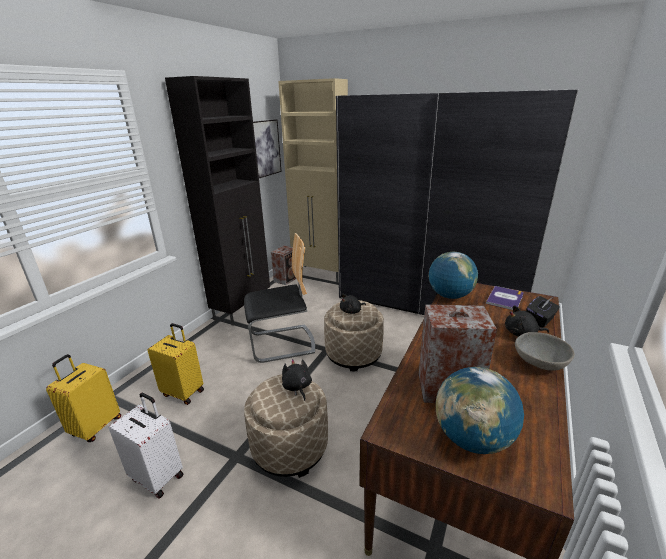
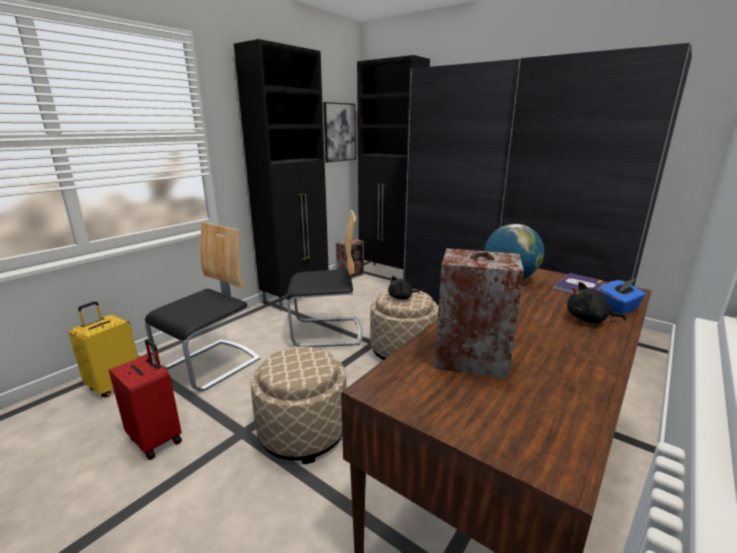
camera: 10 degrees right, 5 degrees down
white suitcase [108,393,184,499] -> red suitcase [109,339,182,460]
yellow suitcase [147,323,204,405] -> chair [145,222,260,392]
beige cabinet [278,78,348,282] -> black cabinet [357,55,430,269]
black plush toy [282,359,312,401] -> none
globe [436,367,524,454] -> none
grey bowl [515,332,575,371] -> none
black tissue box [526,296,560,328] -> blue tissue box [599,279,646,315]

